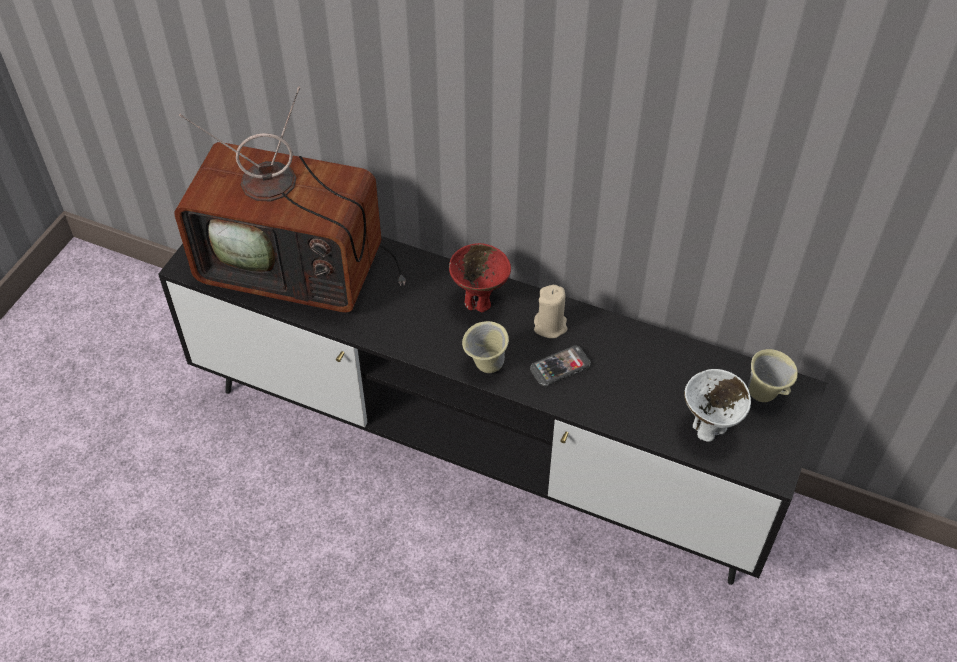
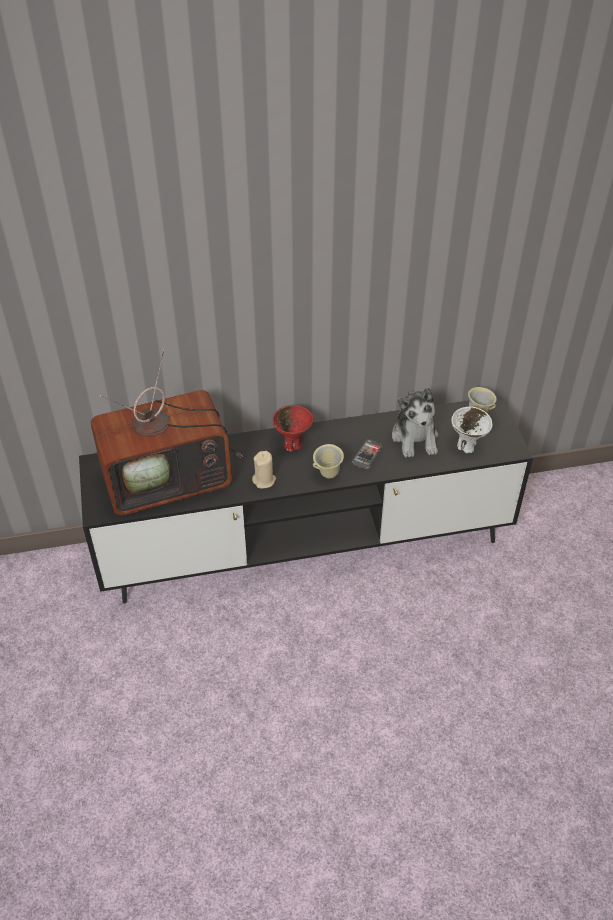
camera: 35 degrees left, 5 degrees down
beige candle [534,285,568,338] -> beige candle moved to [252,451,276,488]
none -> plush toy [392,388,438,458]

